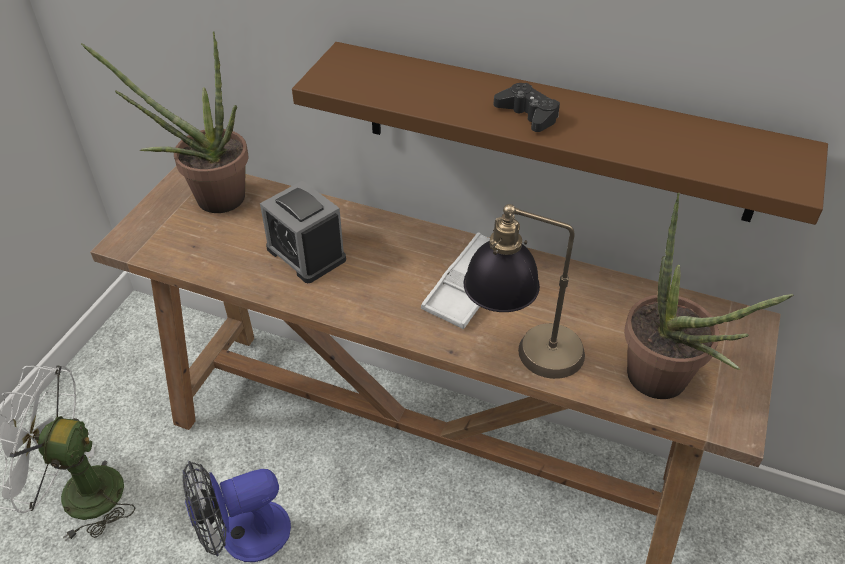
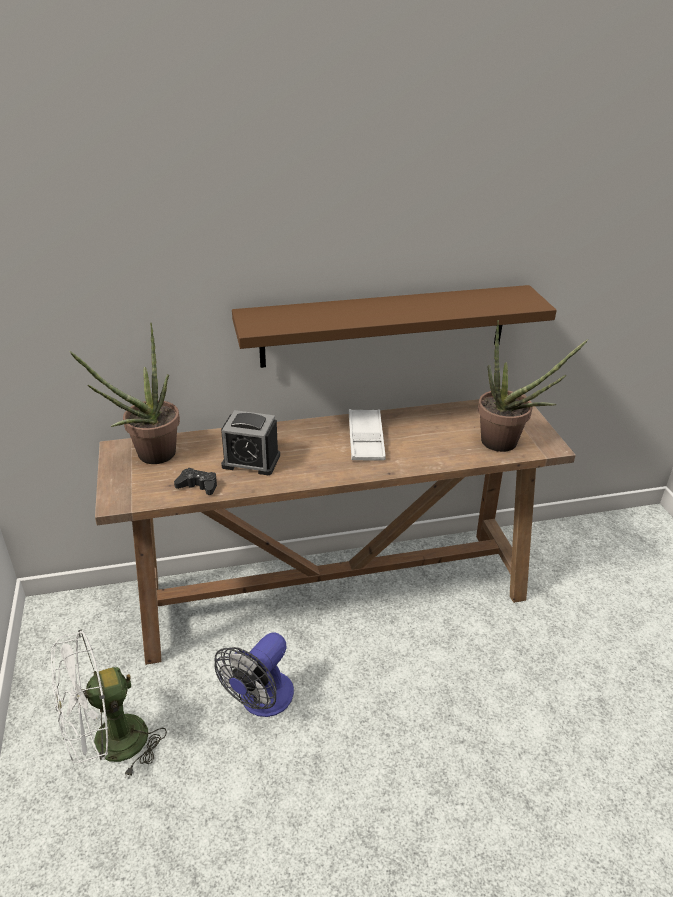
camera: 35 degrees left, 10 degrees down
table lamp [464,204,585,379] -> none
black game controller [494,83,560,132] -> black game controller moved to [174,468,217,495]

